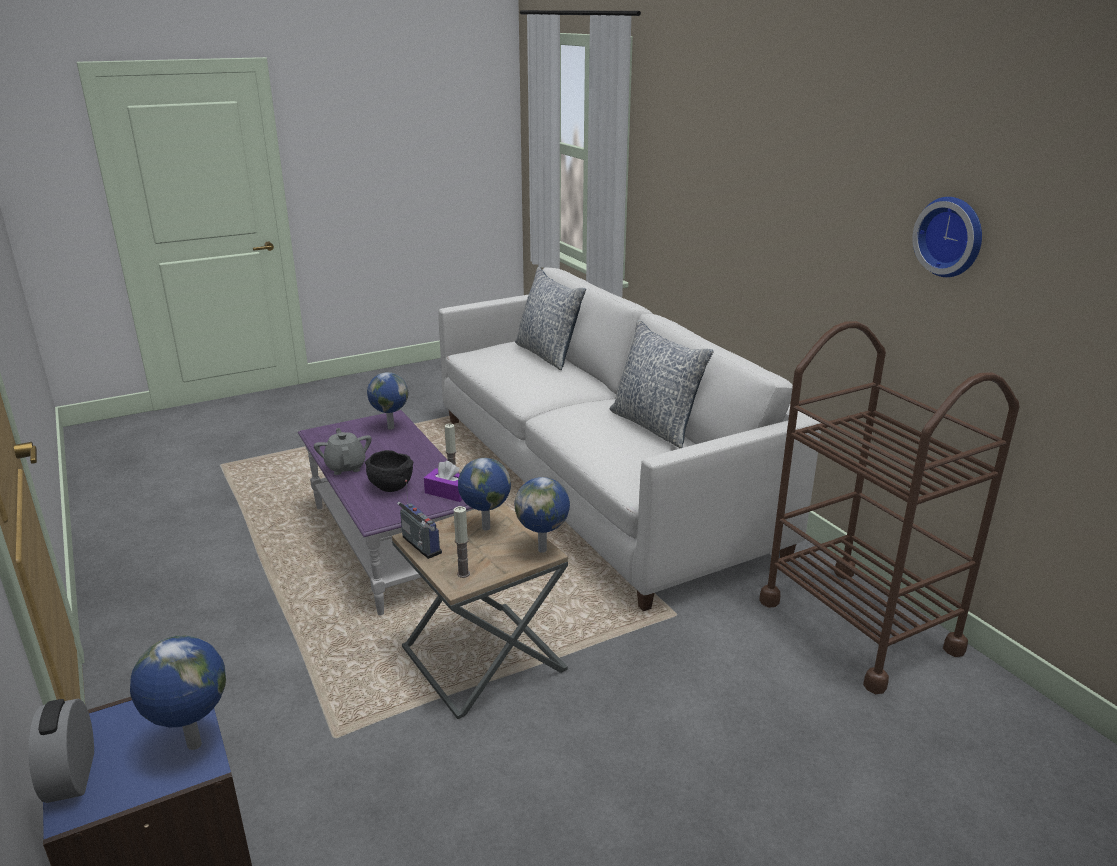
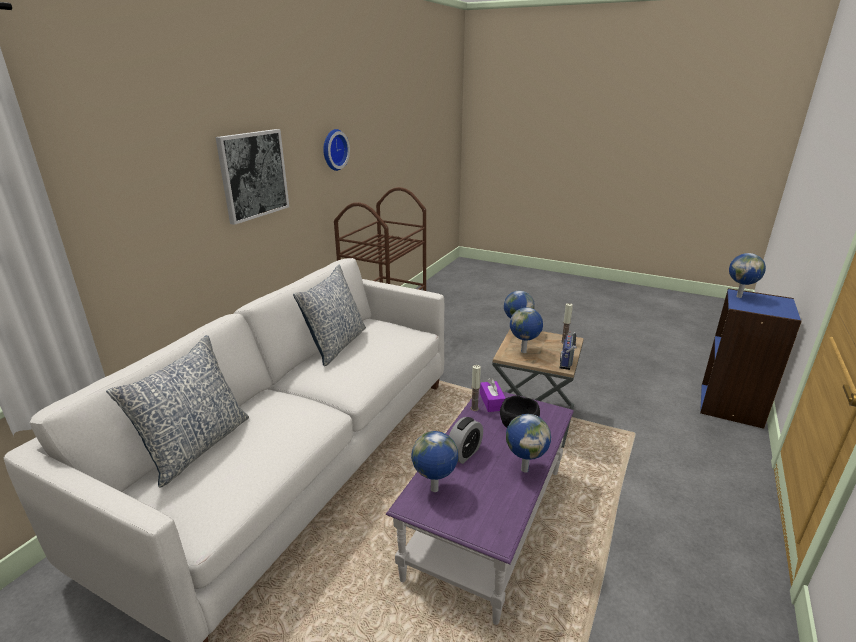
camera: 125 degrees left, 0 degrees up
alarm clock [29,699,94,803] -> alarm clock moved to [449,417,483,464]
grey teapot [314,428,372,475] -> globe [506,414,551,473]
none -> picture [215,129,289,225]

